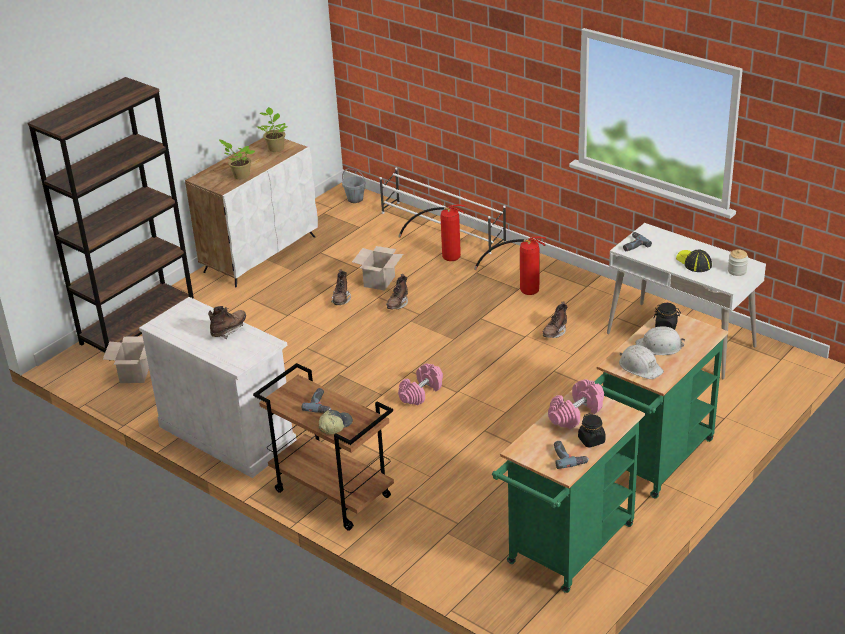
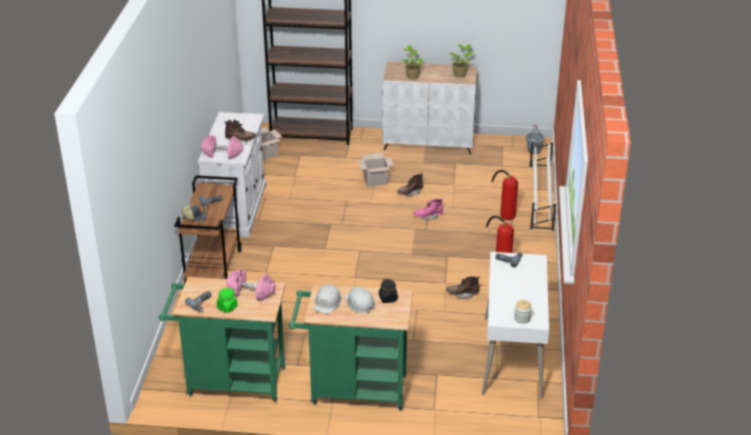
camera: 55 degrees right, 0 degrees up
cardboard box [352,246,403,291] -> cardboard box moved to [358,153,394,187]
brown boot [386,274,408,309] -> pink boot [413,198,443,220]
pink dumbbell [398,363,443,406] -> pink dumbbell moved to [201,135,243,159]
black jar [578,413,606,447] -> green jar [217,288,238,313]
cap [676,249,712,272] -> none

